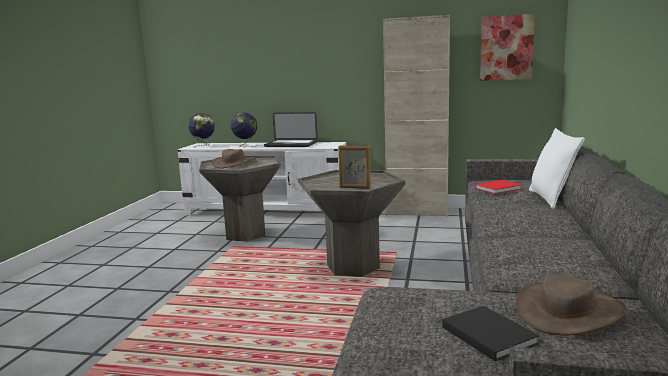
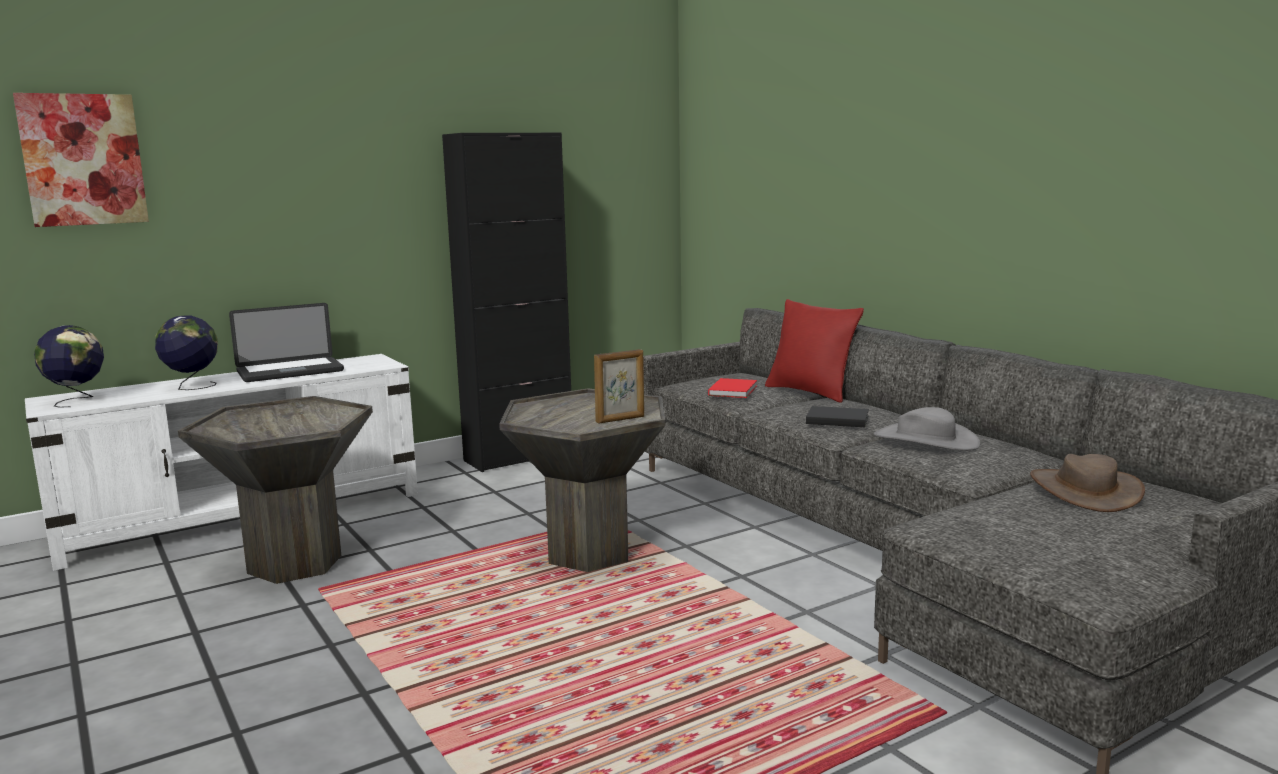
camera: 45 degrees left, 0 degrees up
brown hat [212,149,256,168] -> none
beige cabinet [383,15,450,217] -> black cabinet [442,132,571,472]
black book [442,306,539,361] -> black book moved to [806,406,869,427]
picture [480,14,535,81] -> picture moved to [13,93,149,227]
white pillow [529,128,585,209] -> red pillow [765,299,864,403]
none -> grey hat [874,407,980,451]

